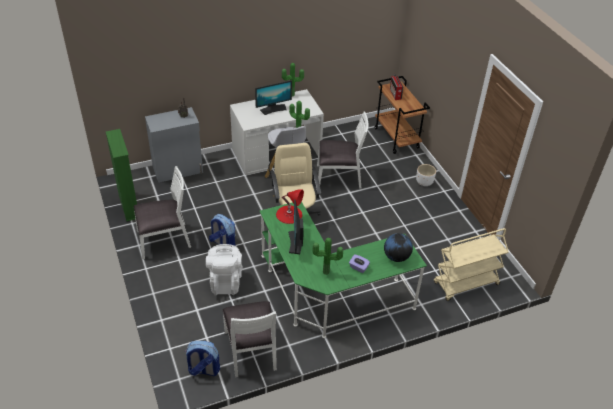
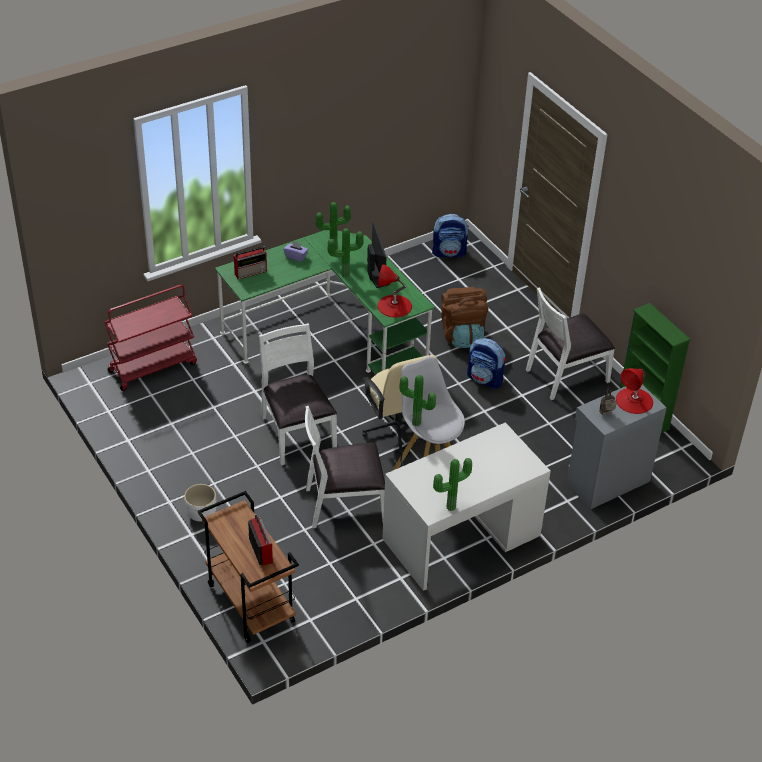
camera: 170 degrees right, 0 degrees up
white backpack [206,244,243,296] -> brown backpack [441,287,488,348]
white chair [222,301,277,377] -> white chair moved to [259,323,337,465]
monitor [255,80,292,115] -> none
globe [384,233,413,262] -> radio [234,246,267,279]
beige cart [434,228,509,301] -> red cart [104,285,197,391]
none -> potted plant [328,228,364,278]
none -> red table lamp [616,368,653,414]

